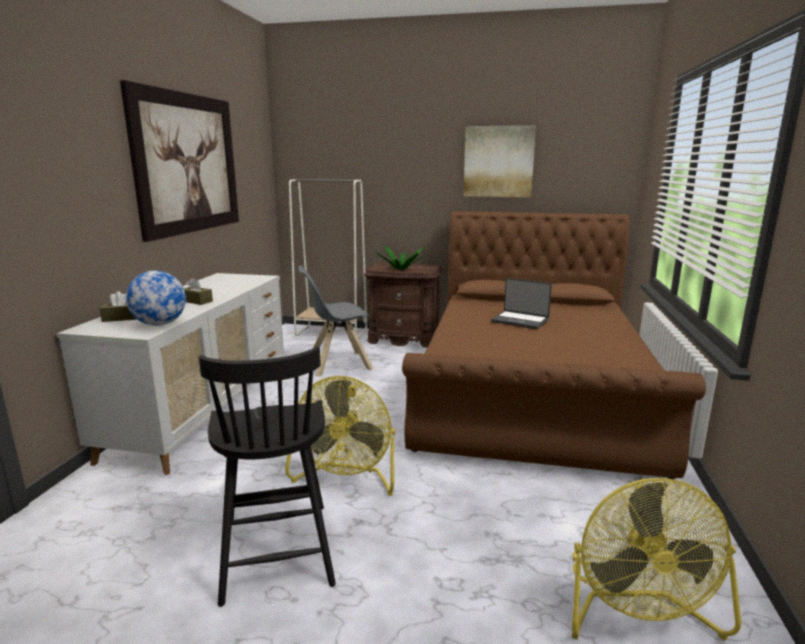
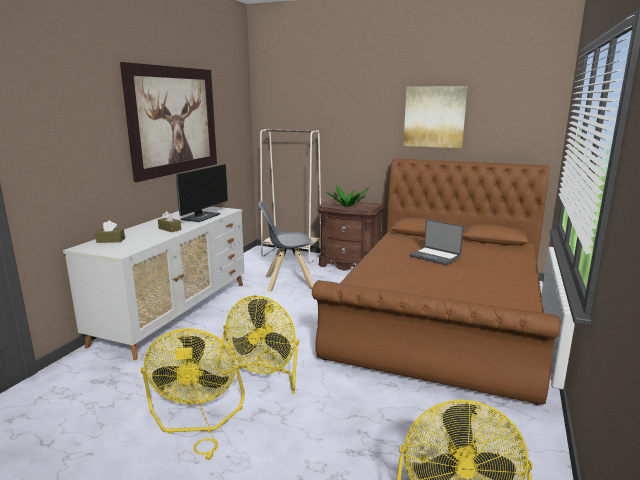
camera: 10 degrees right, 0 degrees up
globe [126,271,186,326] -> none
black chair [199,345,336,607] -> yellow fan [140,328,245,460]
none -> monitor [176,164,228,222]

